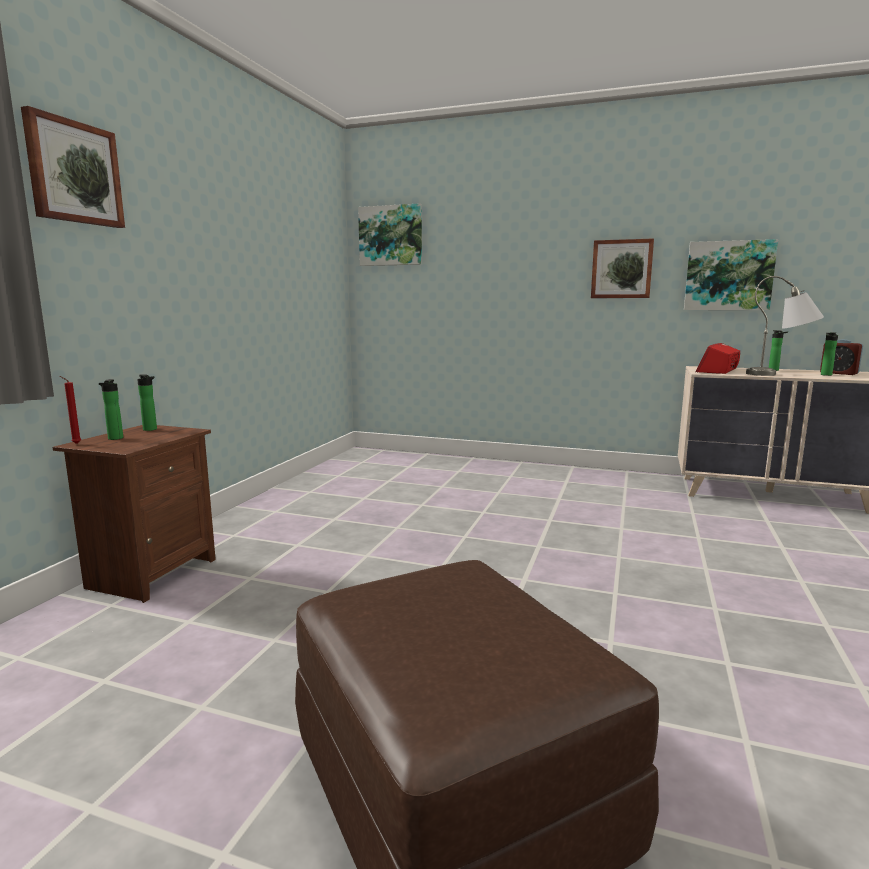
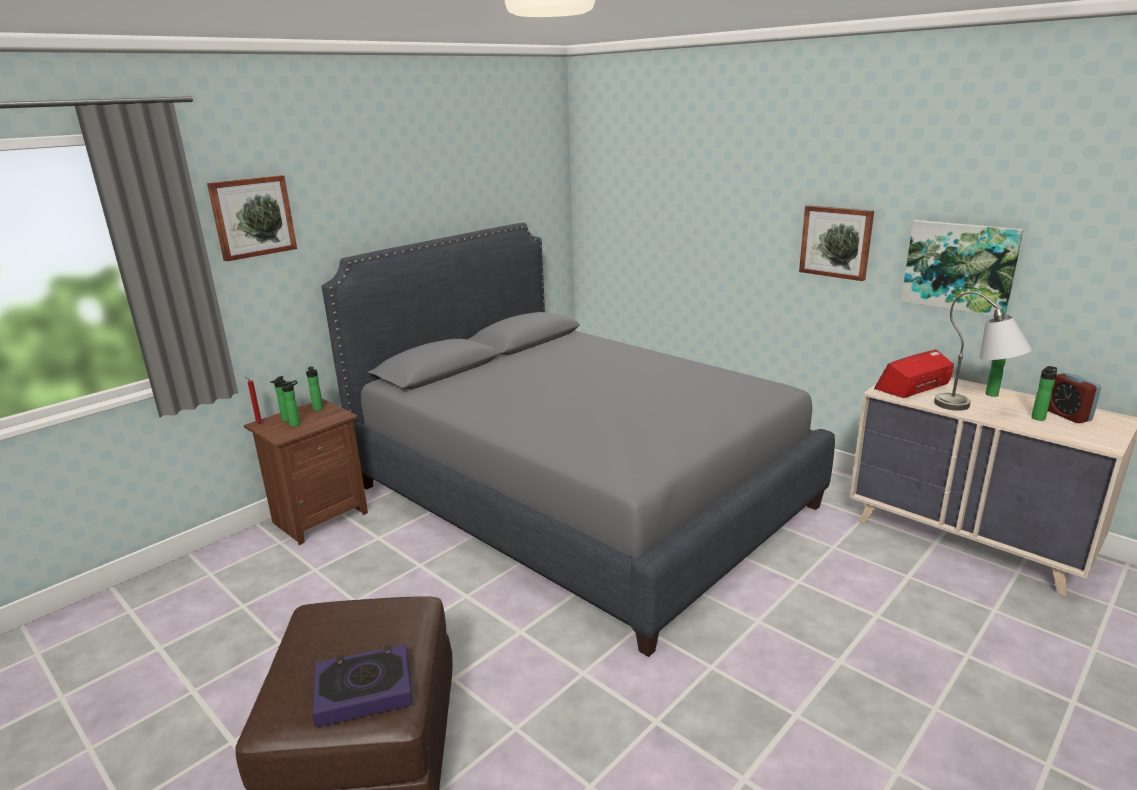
camera: 25 degrees right, 10 degrees up
picture [358,203,422,266] -> none
none -> bottle [281,380,300,427]
none -> book [312,644,413,727]
none -> grey bed [322,222,835,657]

